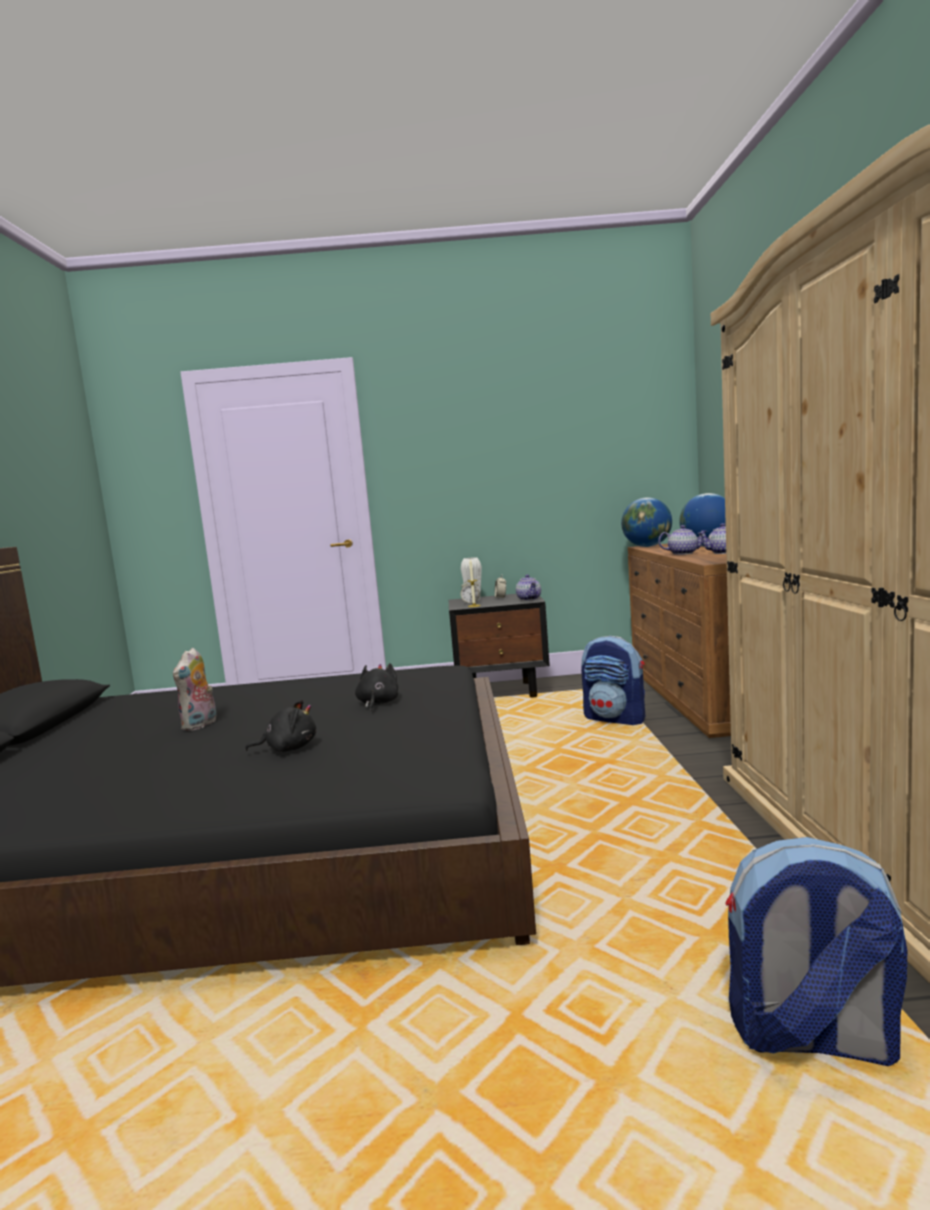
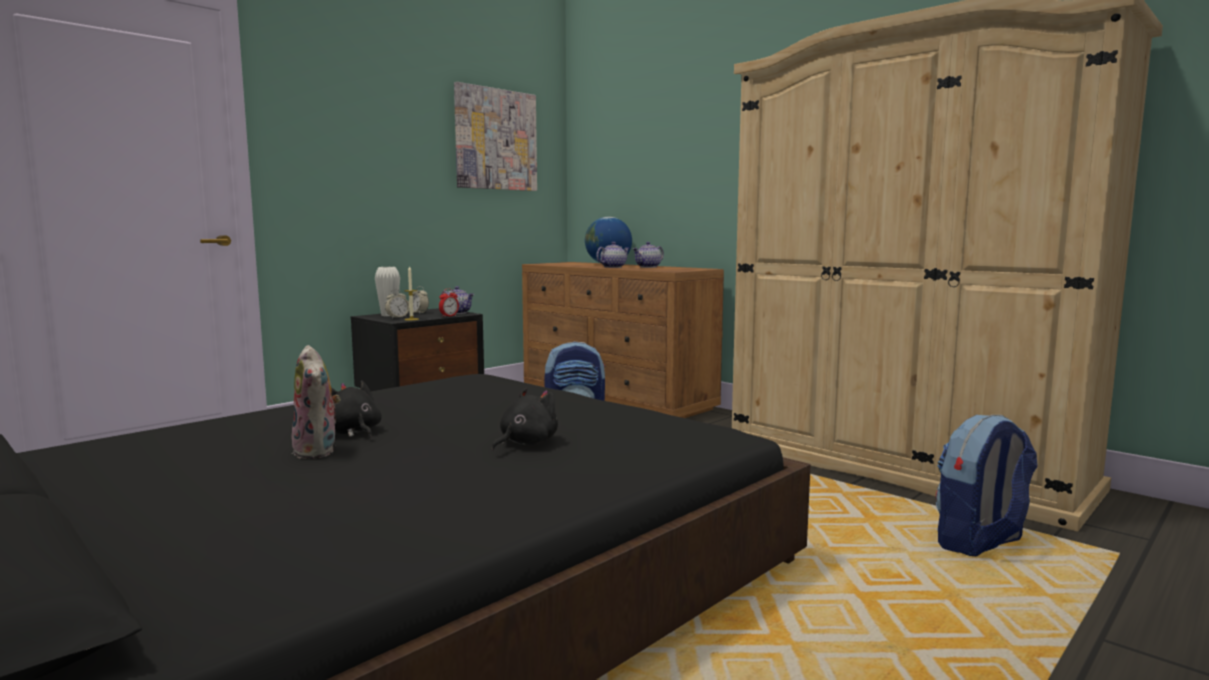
camera: 45 degrees left, 0 degrees up
black plush toy [355,663,398,711] -> black plush toy moved to [331,380,382,438]
globe [621,497,672,547] -> none
none -> alarm clock [439,289,459,317]
none -> picture [454,82,537,191]

